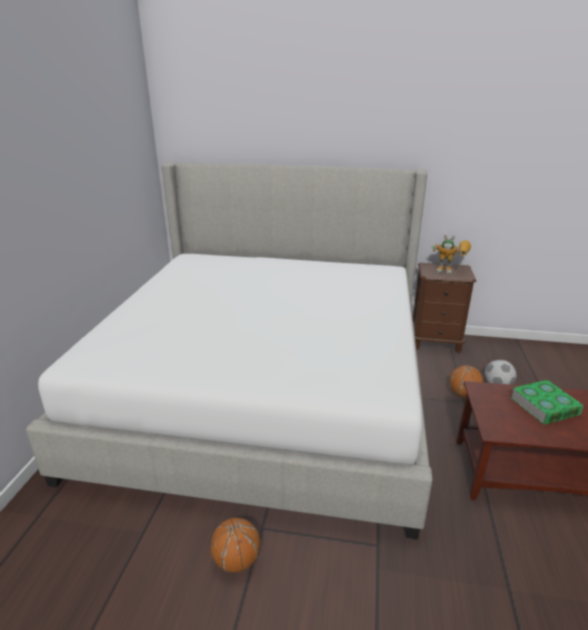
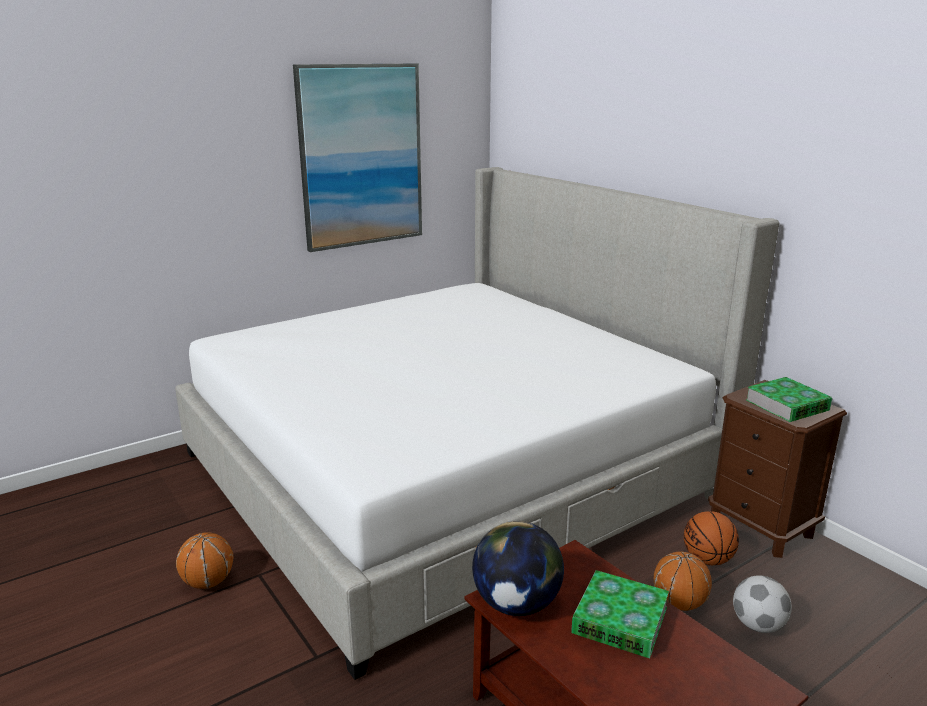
camera: 45 degrees right, 5 degrees down
toy robot [432,235,471,274] -> book [746,377,832,422]
none -> picture [293,64,422,252]
none -> globe [472,521,564,616]
none -> basketball [684,511,739,565]

